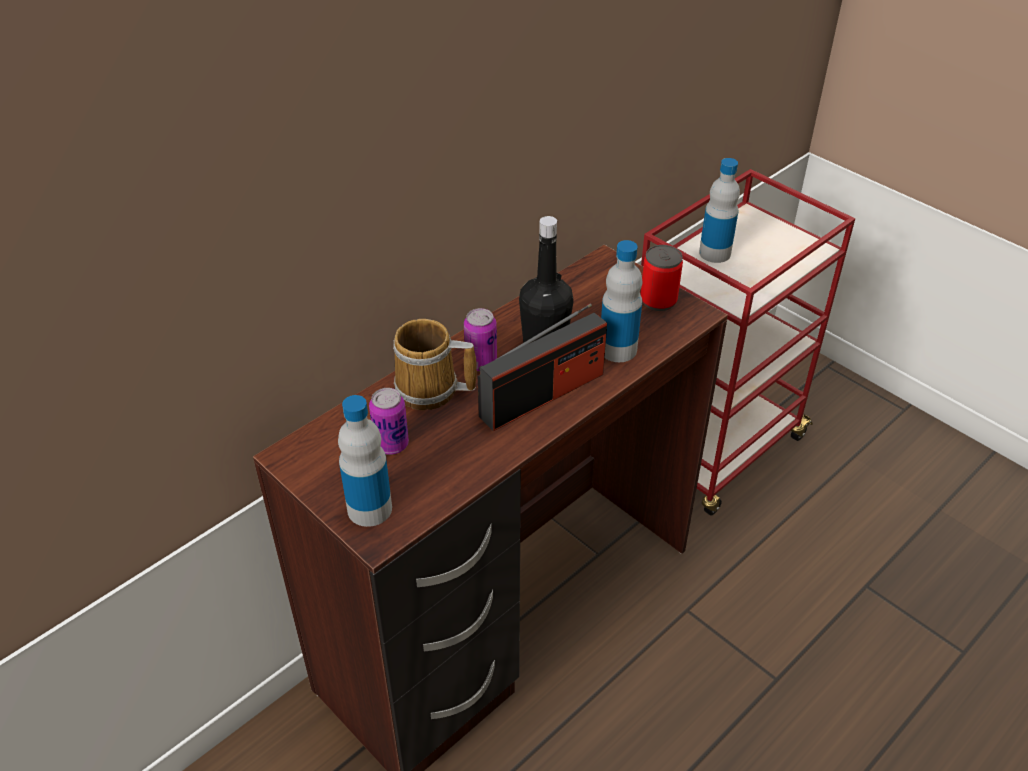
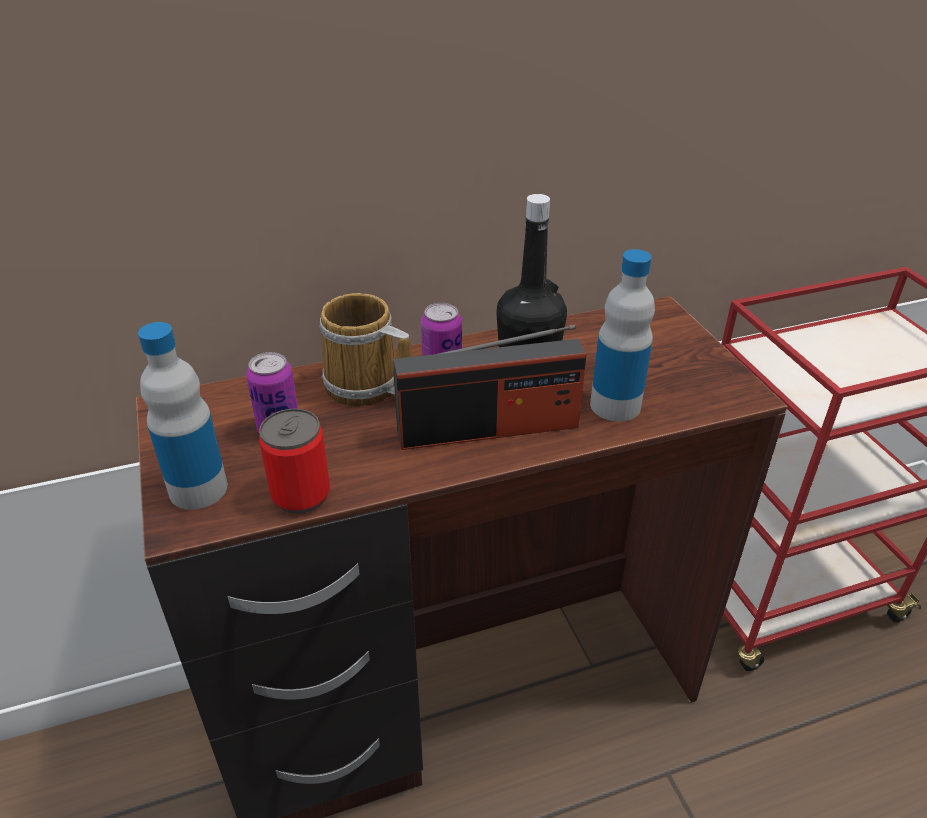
camera: 25 degrees right, 5 degrees down
can [641,245,683,311] -> can moved to [259,409,330,514]
bottle [699,158,740,263] -> none

